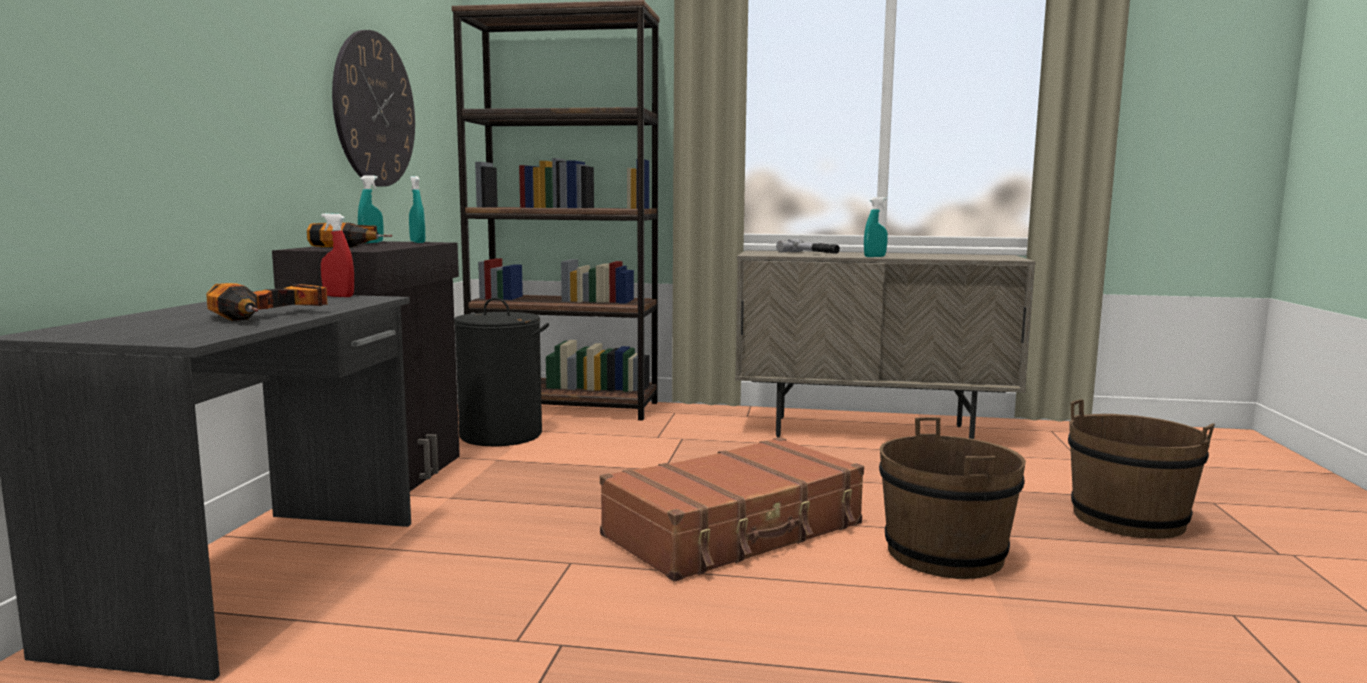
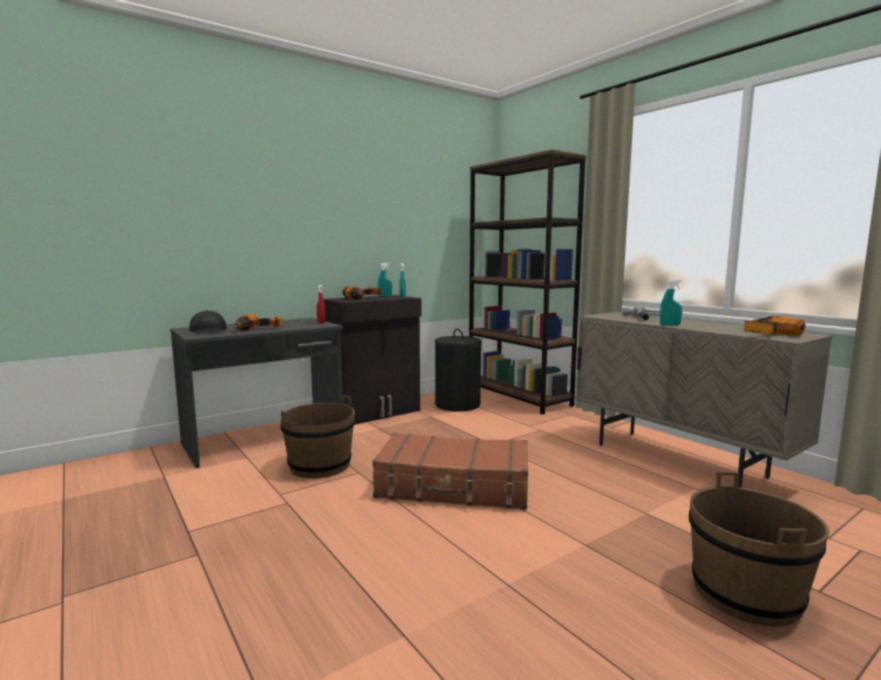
camera: 45 degrees right, 0 degrees up
wall clock [332,30,415,187] -> none
brown bucket [879,417,1026,579] -> brown bucket moved to [280,395,355,478]
none -> black cap [189,310,227,334]
none -> power drill [744,316,806,336]

